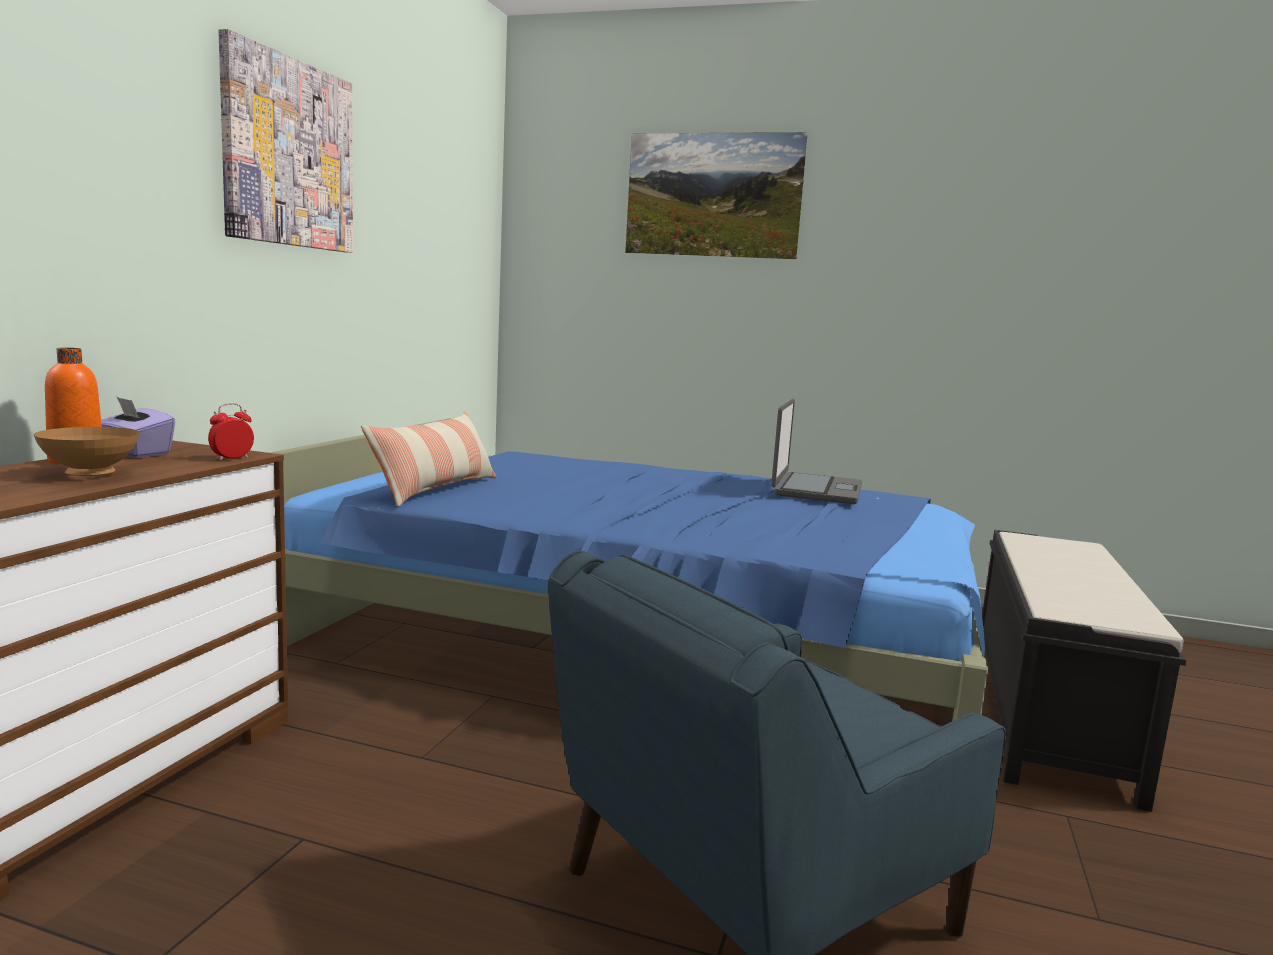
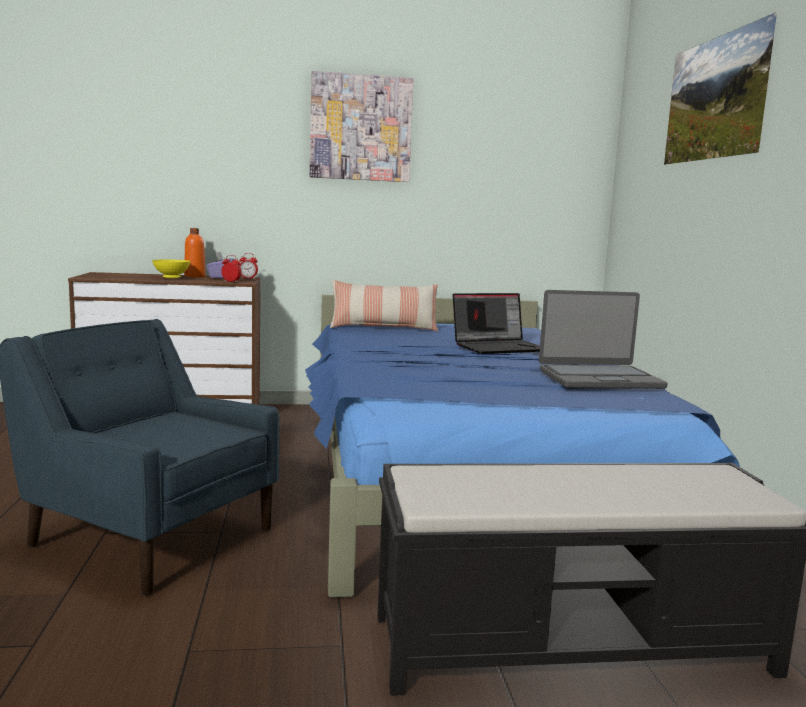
camera: 65 degrees right, 0 degrees up
brown bowl [34,427,140,476] -> yellow bowl [152,259,191,279]
none -> alarm clock [239,253,258,279]
none -> laptop [453,293,540,354]

